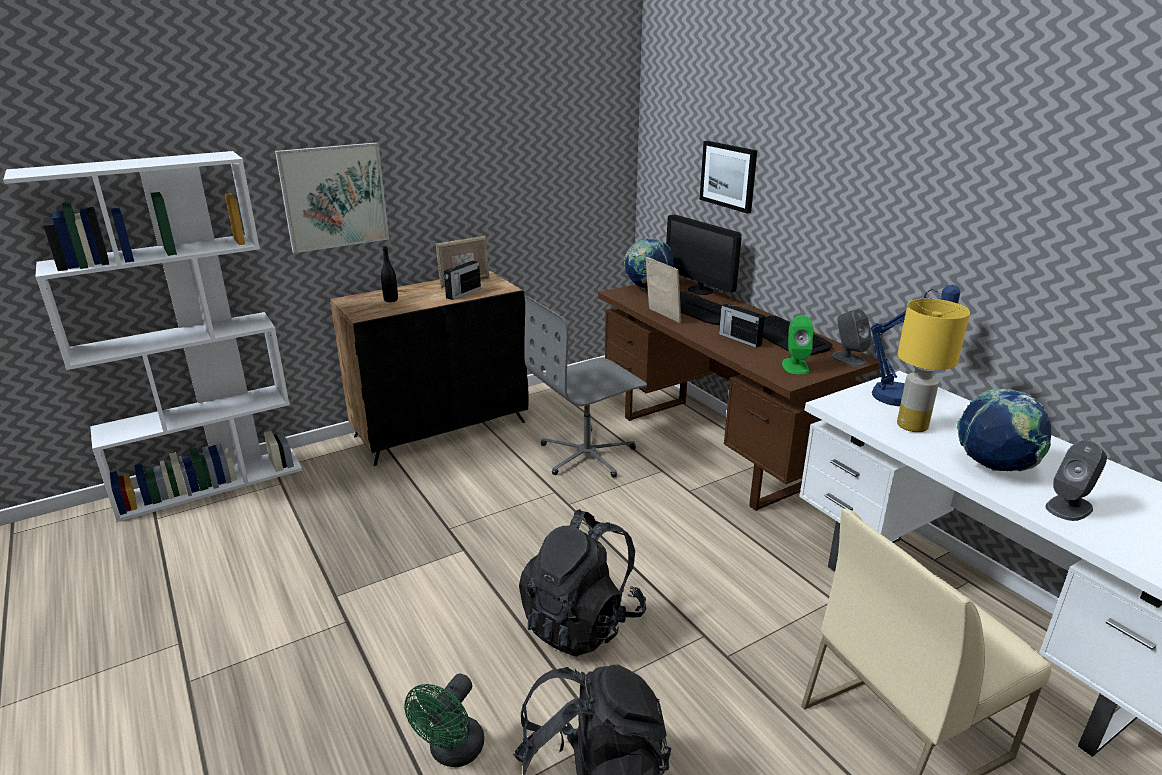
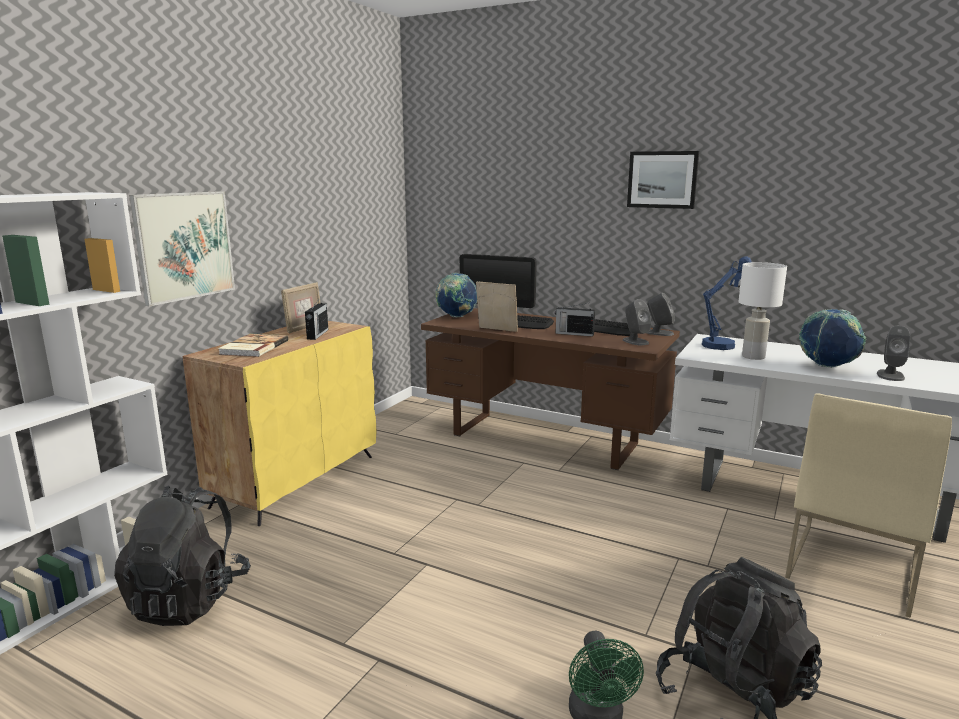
camera: 30 degrees left, 10 degrees down
black cabinet [330,271,529,466] -> yellow cabinet [182,321,376,526]
black bottle [381,245,398,302] -> book [218,334,288,357]
black backpack [519,509,646,657] -> black backpack moved to [114,485,251,626]
grey office chair [524,296,647,478] -> none
picture [700,141,757,214] -> picture moved to [627,151,699,209]
green speaker [782,315,813,374] -> grey speaker [623,299,652,345]
yellow table lamp [897,299,970,432] -> white table lamp [738,262,787,360]

